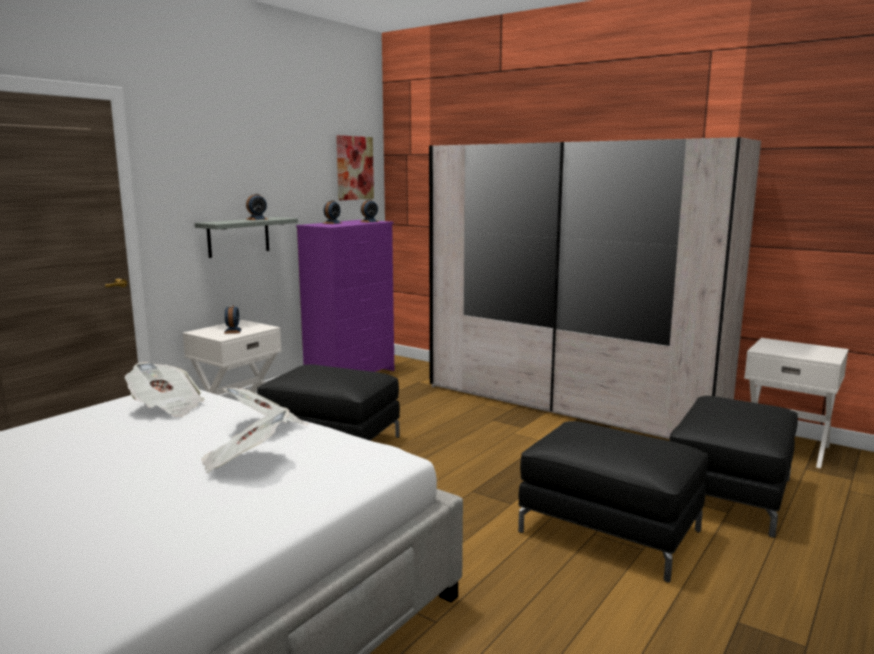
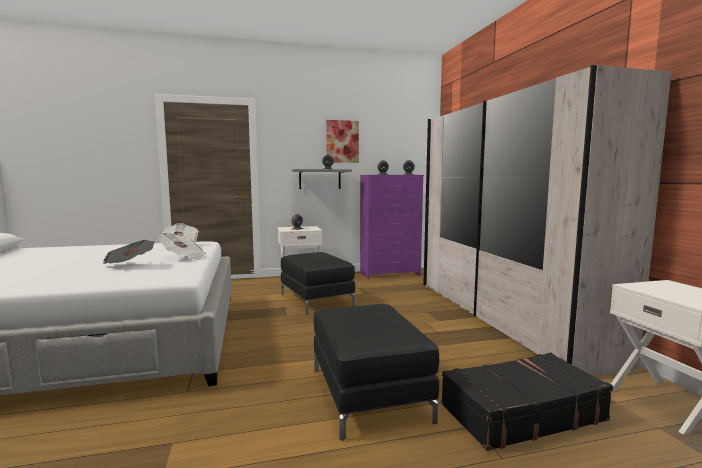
camera: 40 degrees right, 5 degrees down
picture [336,135,374,200] -> picture moved to [326,120,359,163]
black ottoman [669,396,798,538] -> black suitcase [441,353,613,451]

